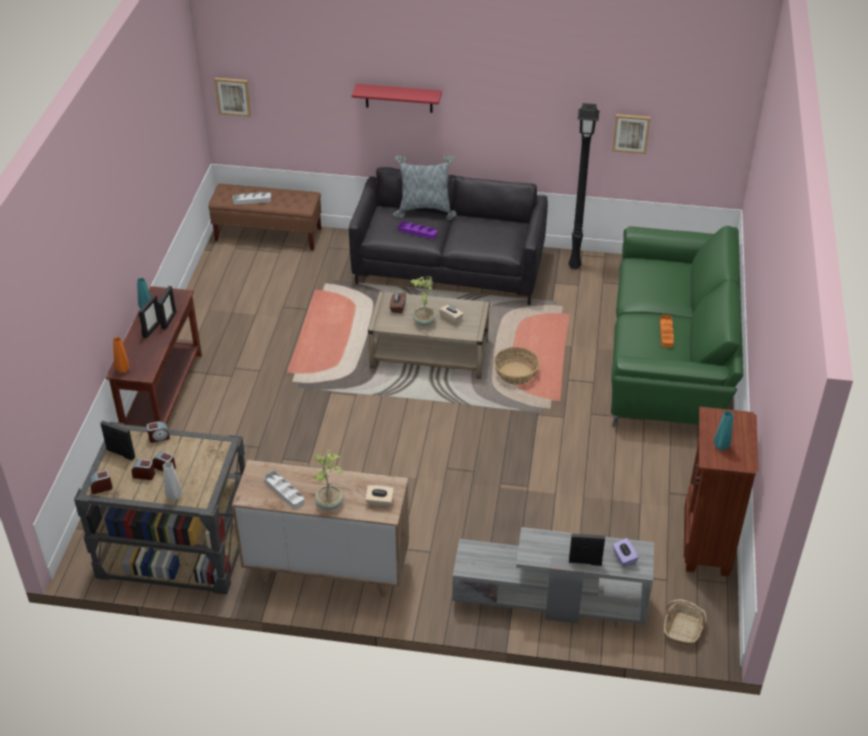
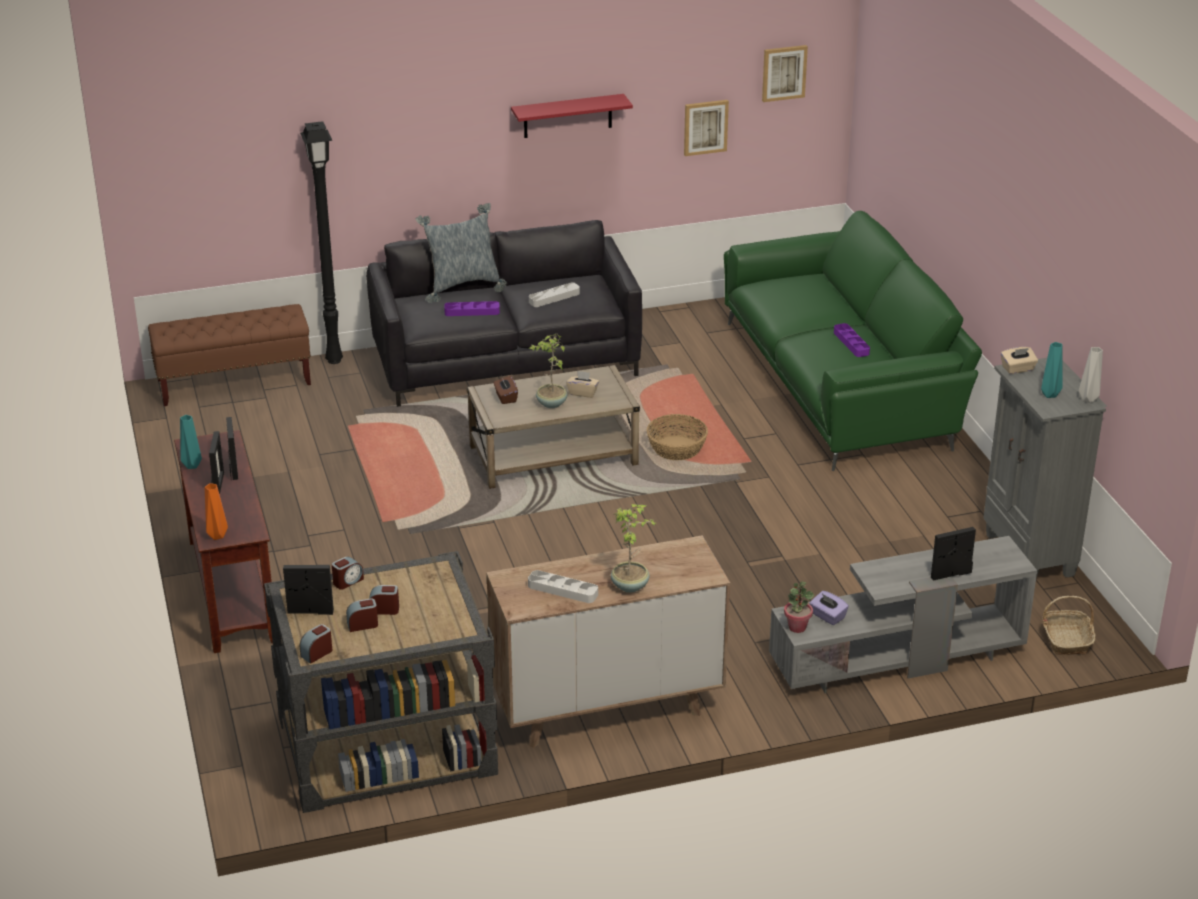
camera: 25 degrees left, 10 degrees down
grey vase [163,462,182,501] -> grey vase moved to [1079,347,1103,403]
picture [214,78,251,117] -> picture moved to [762,45,808,102]
grey tray [232,192,271,205] -> grey tray moved to [529,283,580,307]
red shelf [352,84,442,113] -> red shelf moved to [511,94,633,138]
beige tissue box [365,485,394,507] -> beige tissue box moved to [1001,347,1038,374]
black floor lamp [569,103,600,269] -> black floor lamp moved to [300,121,343,364]
purple tissue box [613,538,638,567] -> purple tissue box moved to [809,591,849,625]
orange tray [660,315,674,348] -> purple tray [834,323,870,357]
brown cabinet [684,406,759,576] -> grey cabinet [983,358,1107,578]
none -> potted plant [784,581,814,633]

